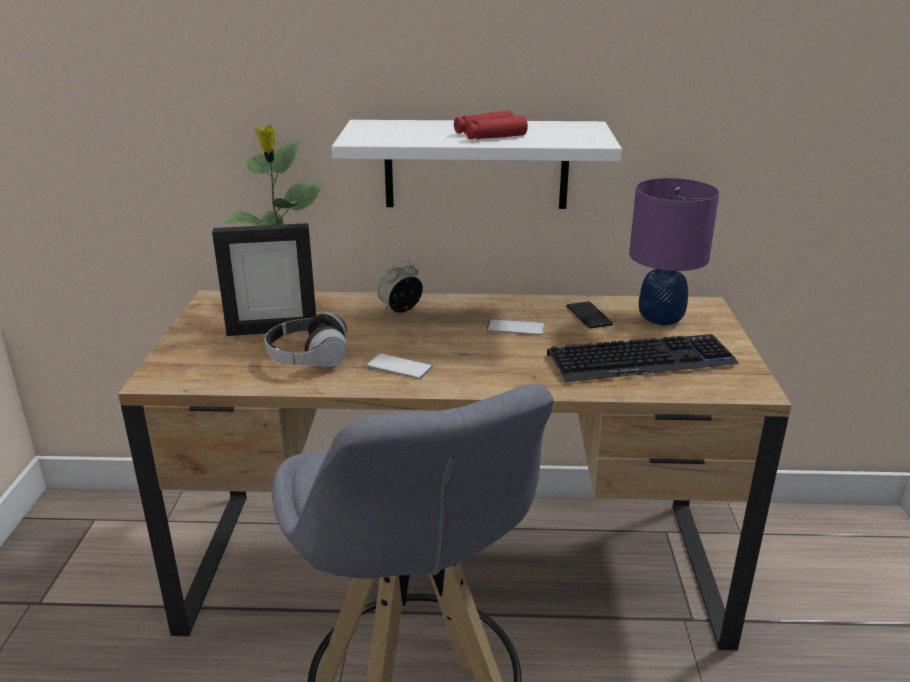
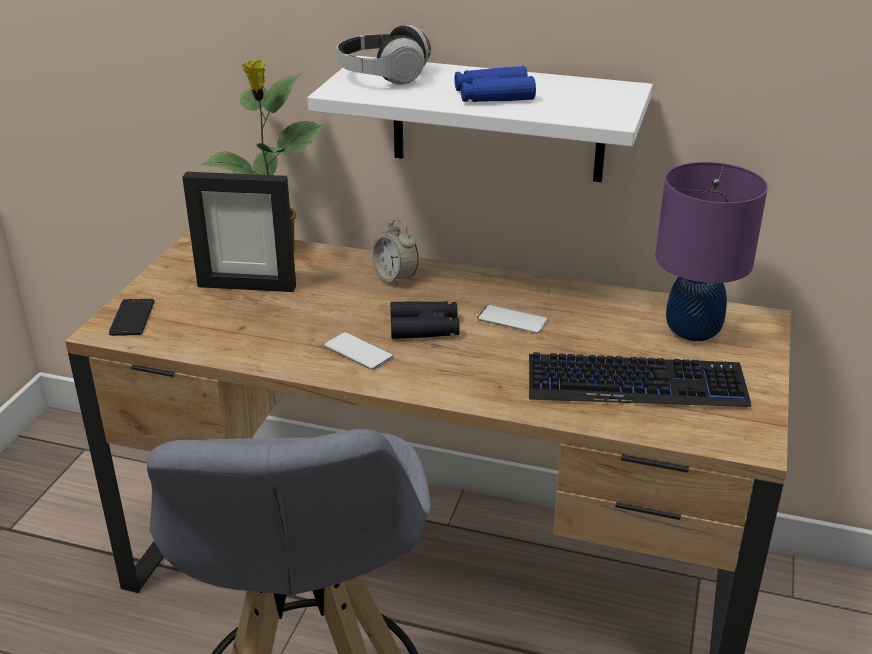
camera: 15 degrees right, 5 degrees up
headphones [265,312,349,368] -> headphones moved to [337,25,431,85]
alarm clock [377,260,423,313] -> alarm clock turned 105 degrees counterclockwise [372,219,419,286]
red binoculars [454,111,528,139] -> blue binoculars [455,66,536,102]
phone [566,302,613,329] -> phone moved to [109,299,155,336]
none -> black binoculars [390,301,460,339]

